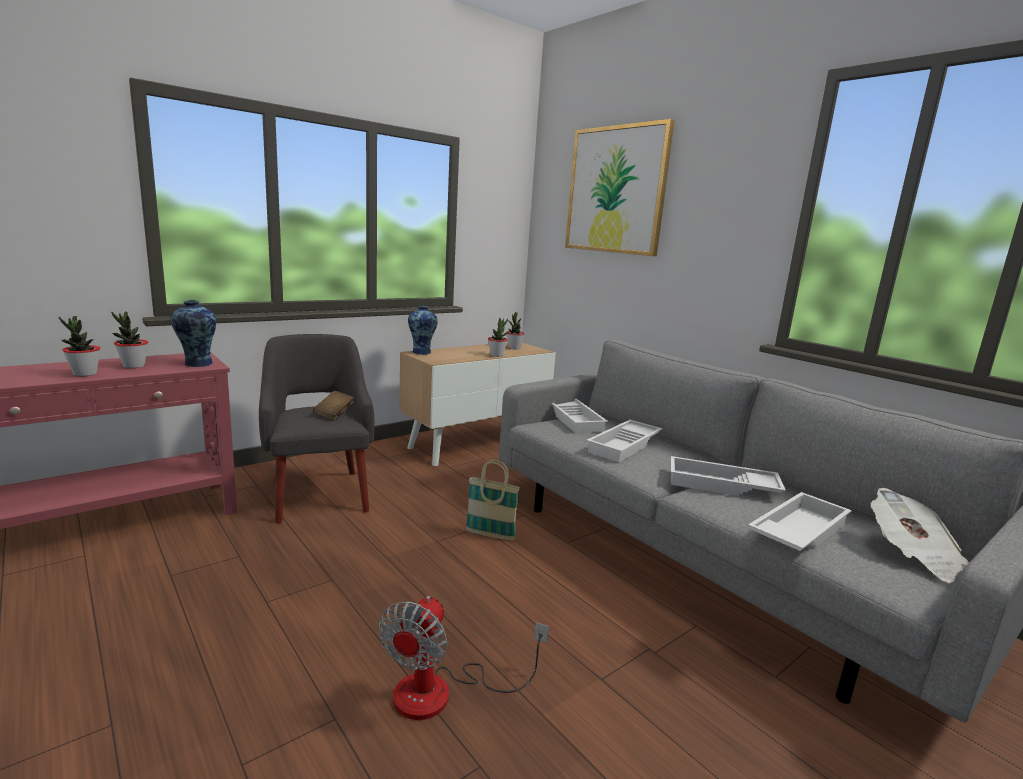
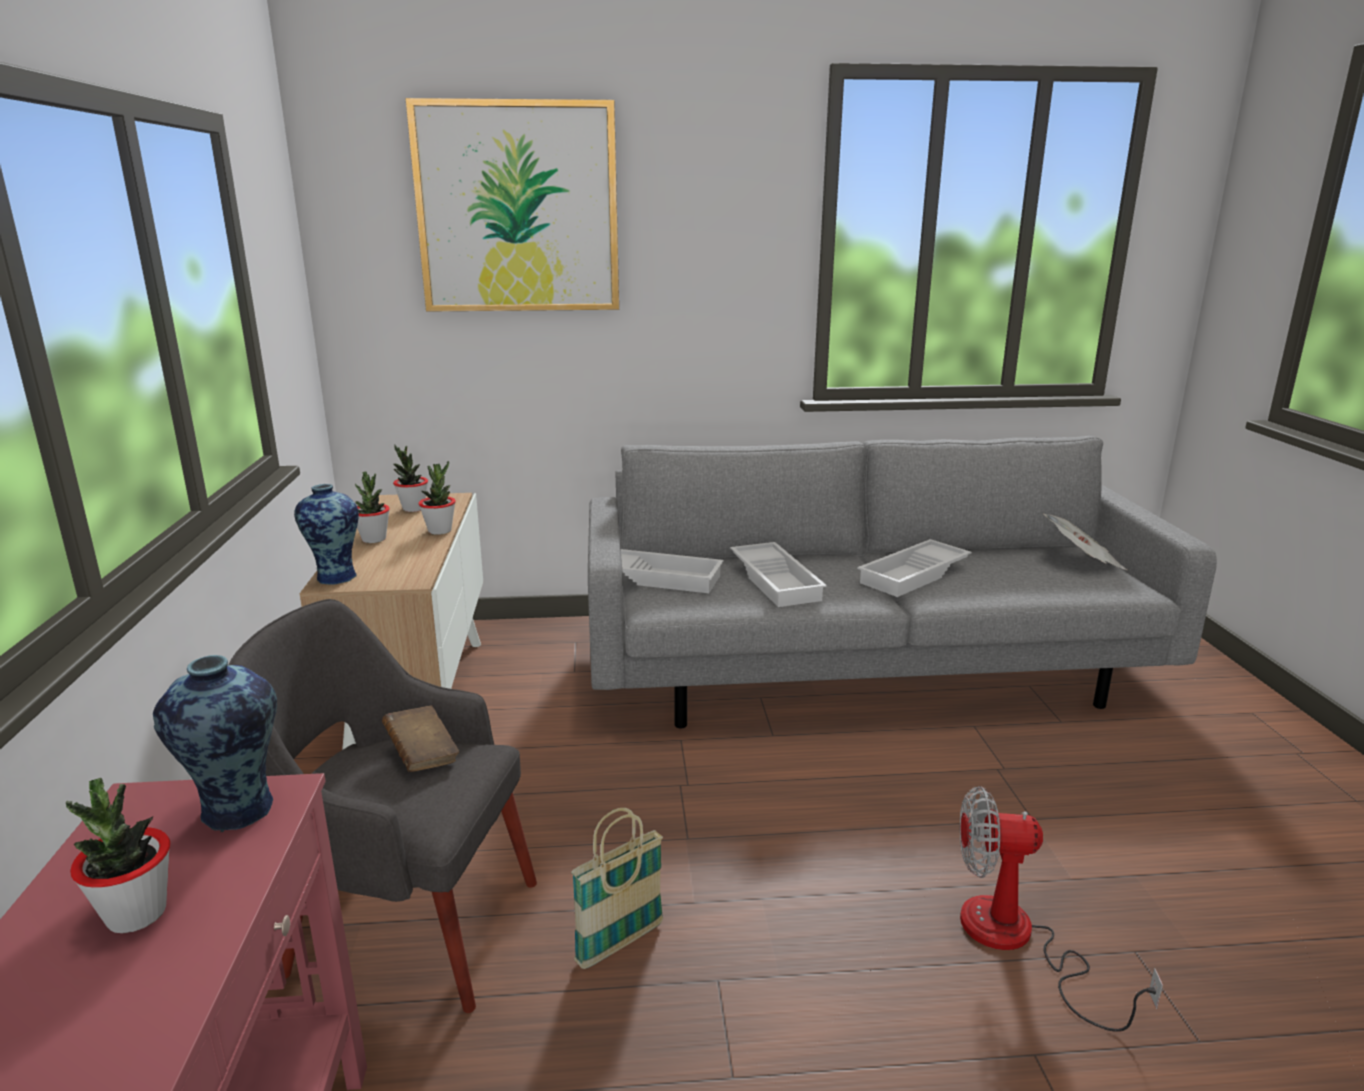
camera: 55 degrees left, 5 degrees up
potted plant [59,316,100,376] -> potted plant moved to [355,471,390,543]
fan [379,596,549,720] -> fan turned 135 degrees clockwise [960,786,1163,1032]
basket [465,459,520,541] -> basket moved to [571,808,663,969]
white tray [748,492,852,551] -> none

